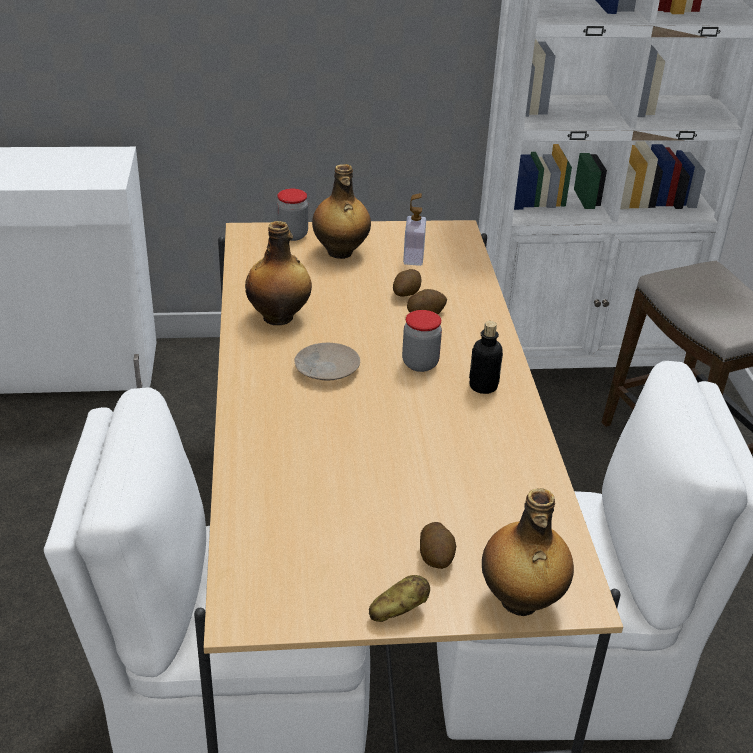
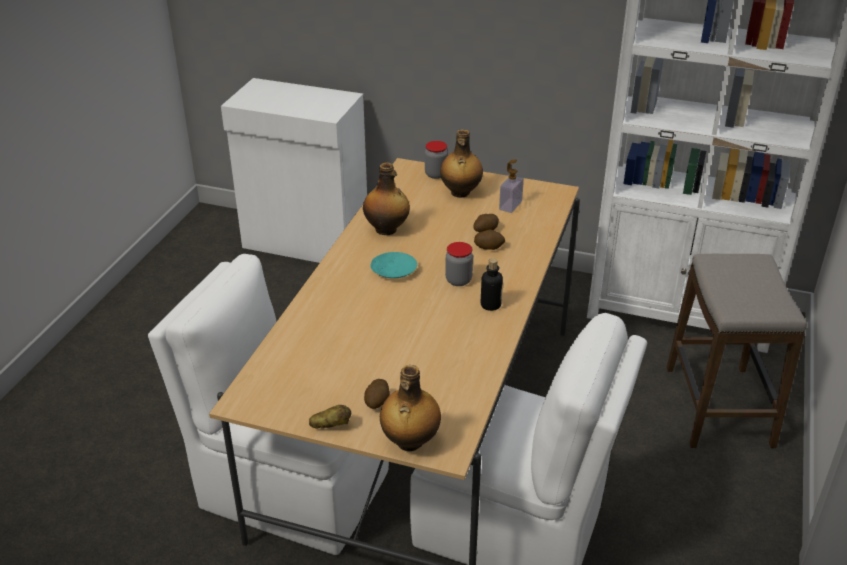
camera: 25 degrees right, 0 degrees up
beige plate [294,343,360,380] -> turquoise plate [371,252,417,278]

